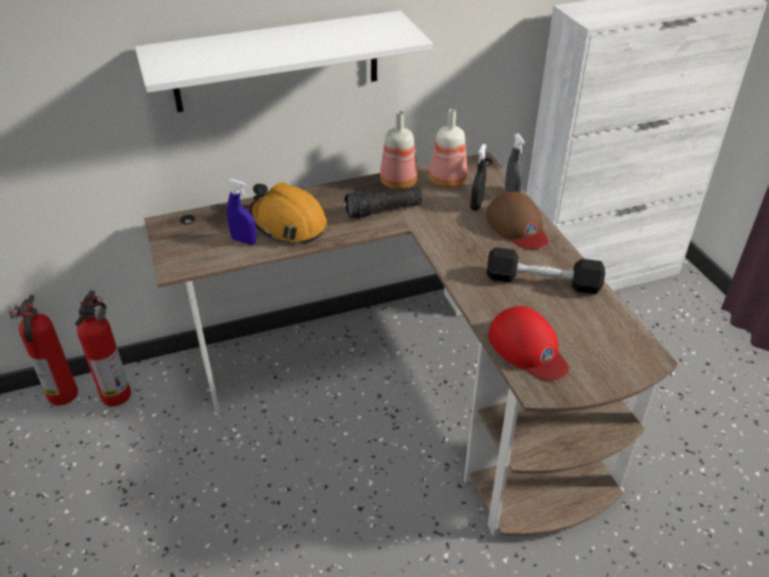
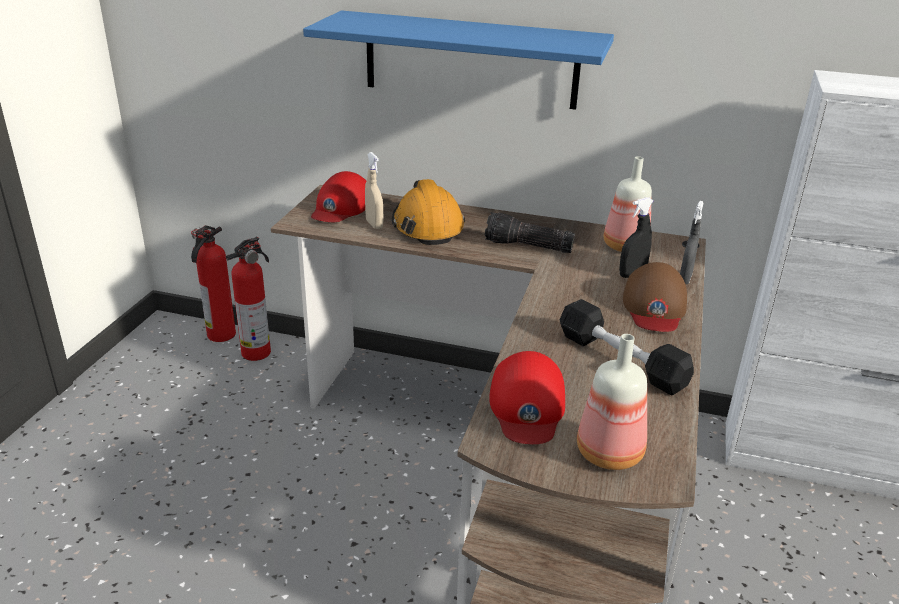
camera: 35 degrees right, 10 degrees down
white shelf [135,11,433,112] -> blue shelf [303,10,614,110]
blue spray bottle [227,179,256,245] -> beige spray bottle [365,152,383,229]
bottle [380,111,418,190] -> bottle moved to [577,334,647,470]
none -> red cap [311,171,366,222]

